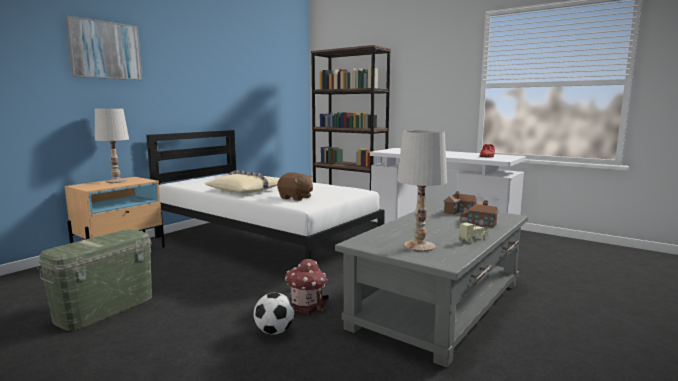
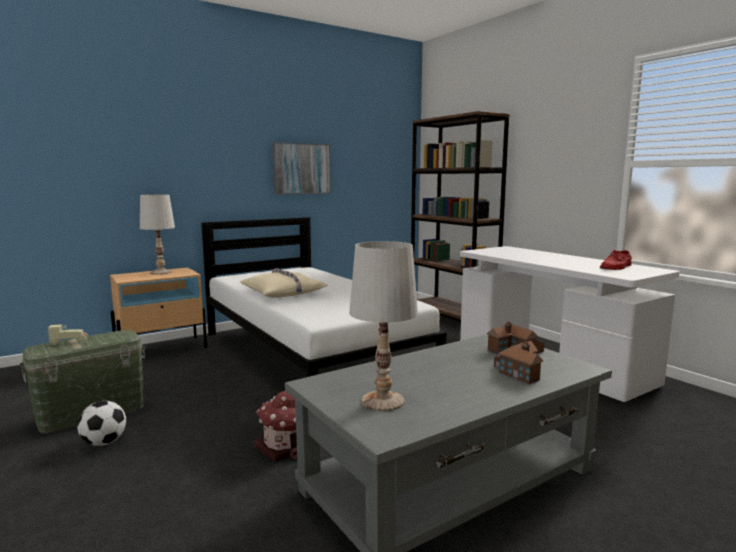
camera: 20 degrees right, 0 degrees up
picture [65,16,142,80] -> picture moved to [272,142,331,194]
football [254,293,294,334] -> football moved to [77,401,126,446]
brown plush toy [277,172,313,201] -> none
beige toy car [459,223,488,243] -> beige toy car moved to [48,324,88,345]

